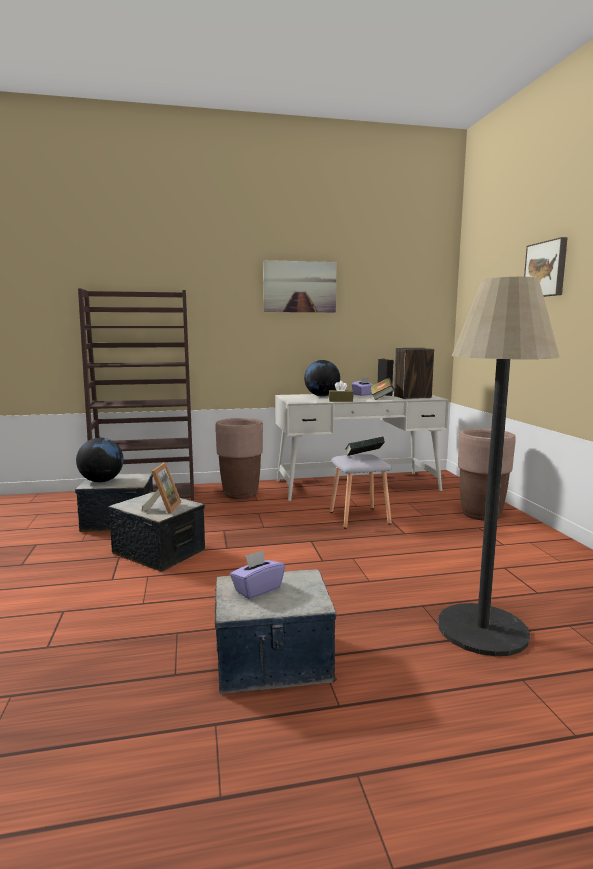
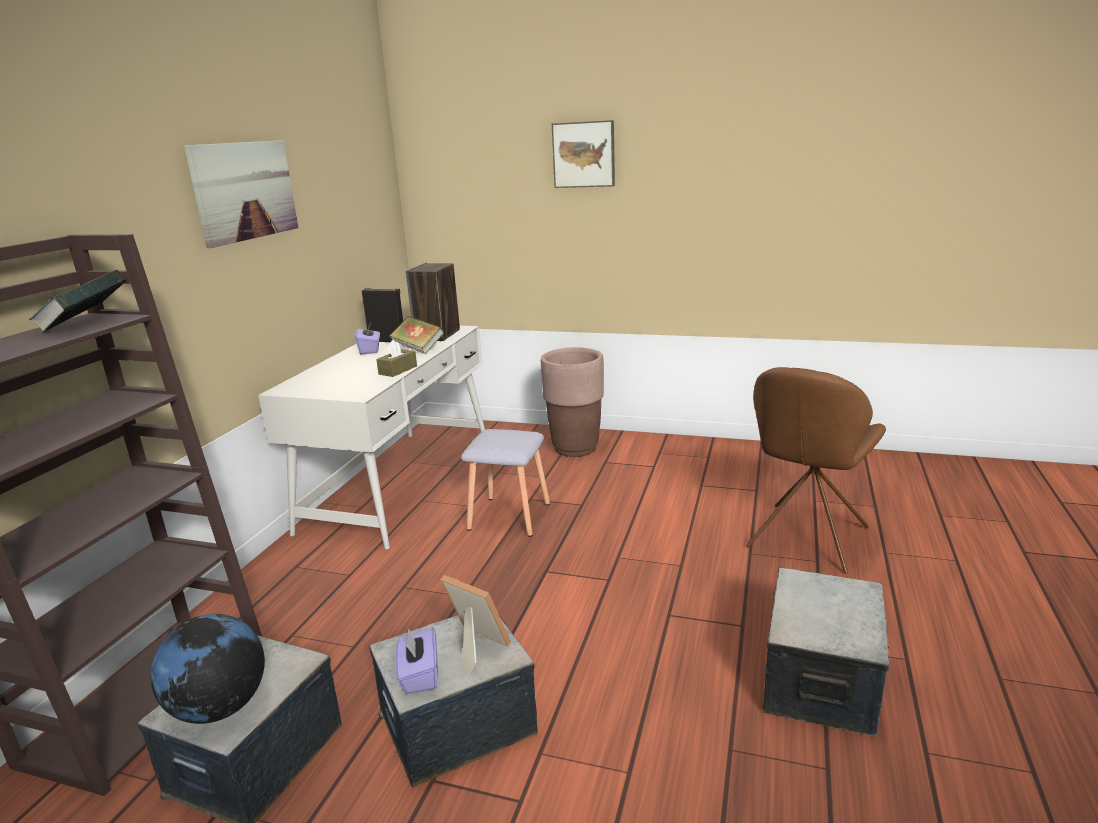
camera: 60 degrees left, 10 degrees up
brown planter [215,418,263,499] -> none
purple tissue box [230,550,285,599] -> purple tissue box moved to [396,627,438,694]
globe [304,360,340,396] -> none
book [345,436,385,456] -> book moved to [29,270,126,333]
floor lamp [438,277,560,656] -> brown chair [746,367,886,574]

